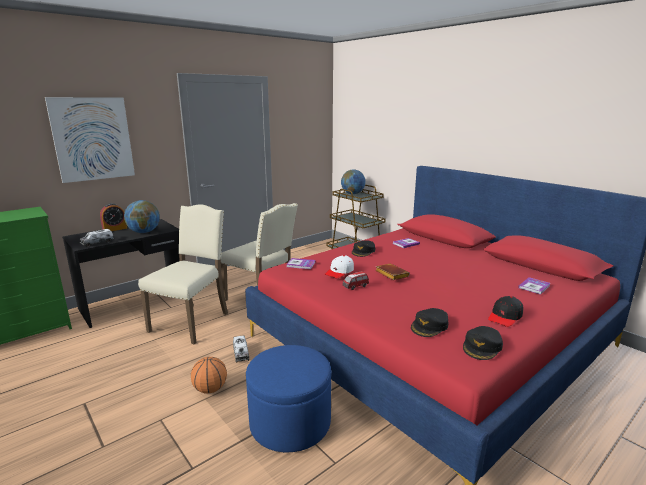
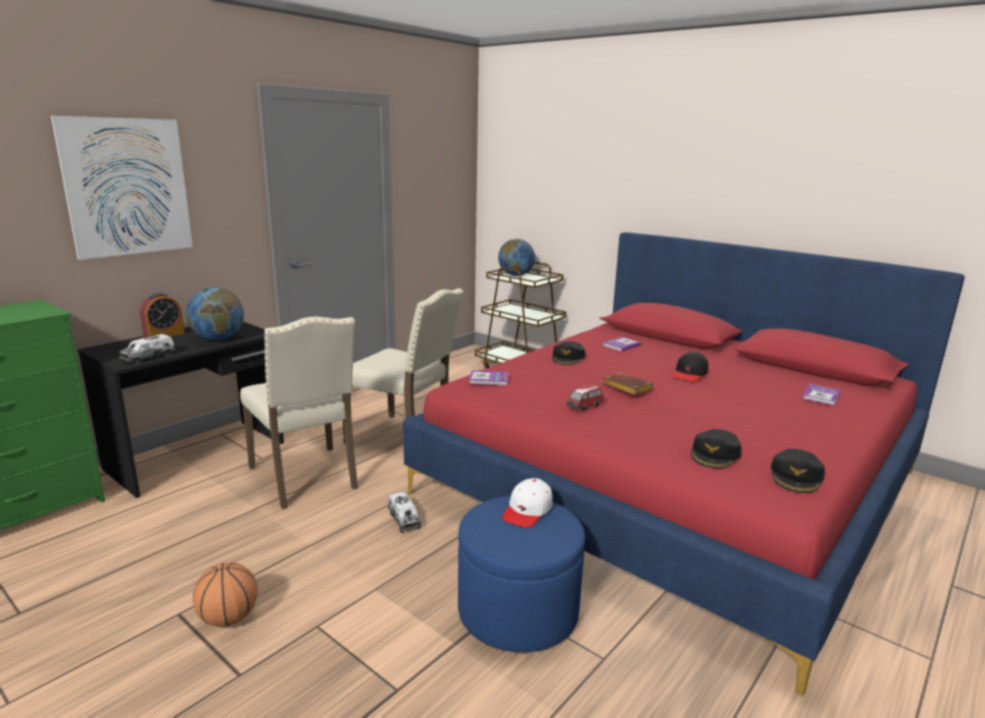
camera: 10 degrees left, 0 degrees up
beige chair [138,204,228,344] -> beige chair turned 135 degrees clockwise [240,316,358,509]
basketball [191,357,227,393] -> basketball moved to [193,562,258,627]
white cap [325,255,354,278] -> white cap moved to [502,478,553,528]
black cap [488,296,523,327] -> black cap moved to [673,352,708,382]

